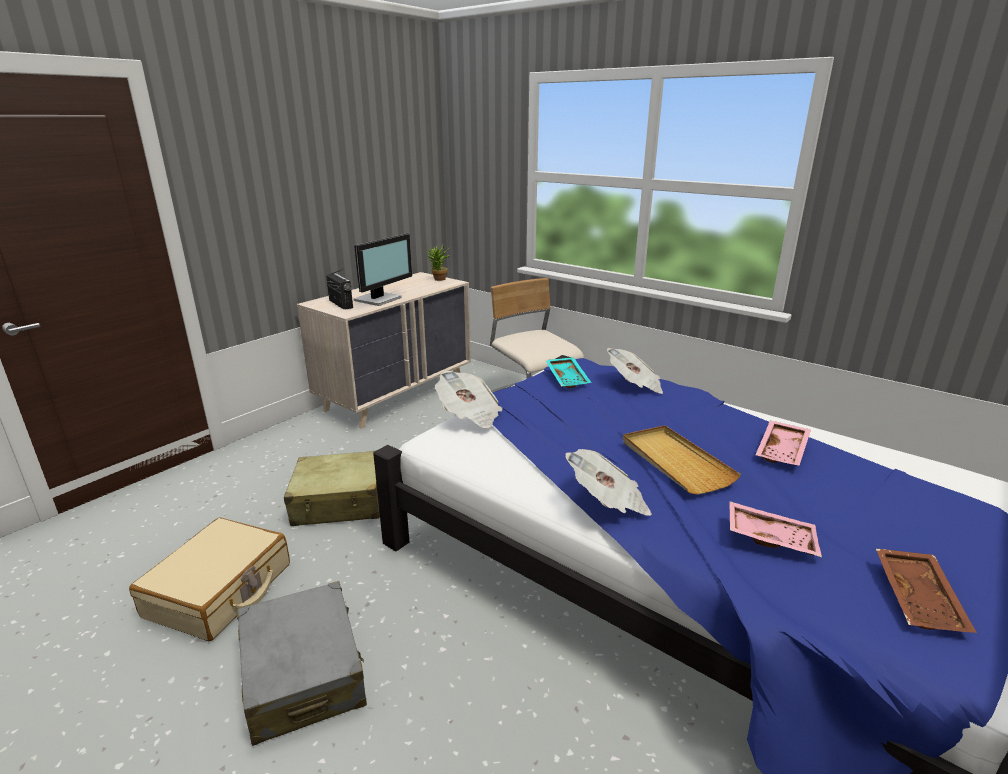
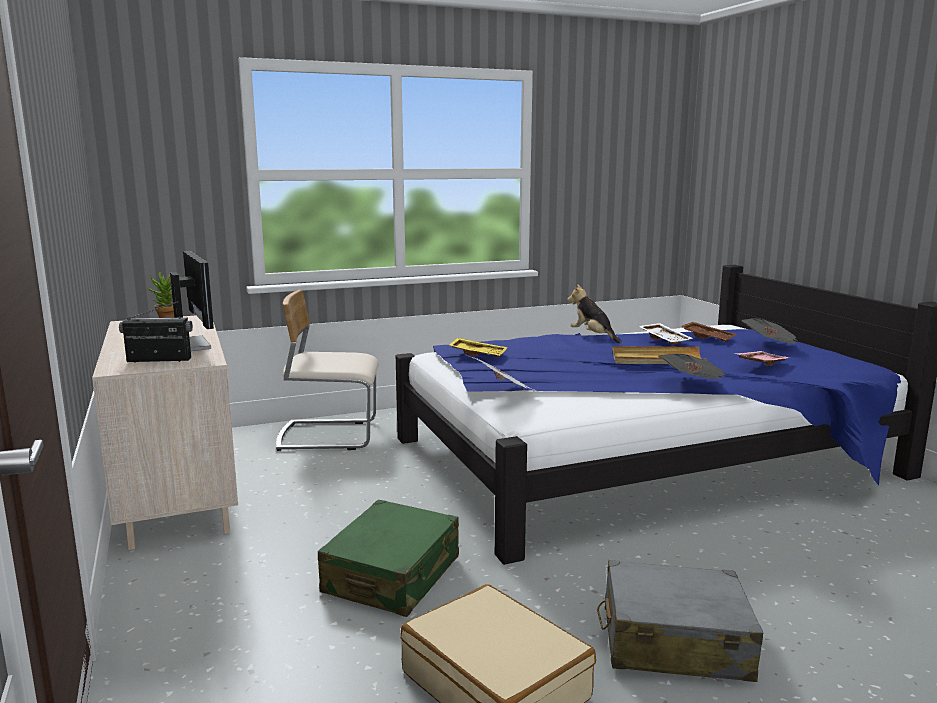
camera: 60 degrees left, 10 degrees down
beige suitcase [284,451,380,526] -> green suitcase [318,500,459,617]
turquoise tray [545,357,592,388] -> yellow tray [449,338,508,358]
newspaper [607,348,663,394] -> newspaper moved to [741,318,798,344]
pink tray [756,421,811,466] -> white tray [639,323,692,345]
brown tray [876,549,977,633] -> brown tray moved to [680,322,737,342]
none -> plush toy [568,284,622,343]

